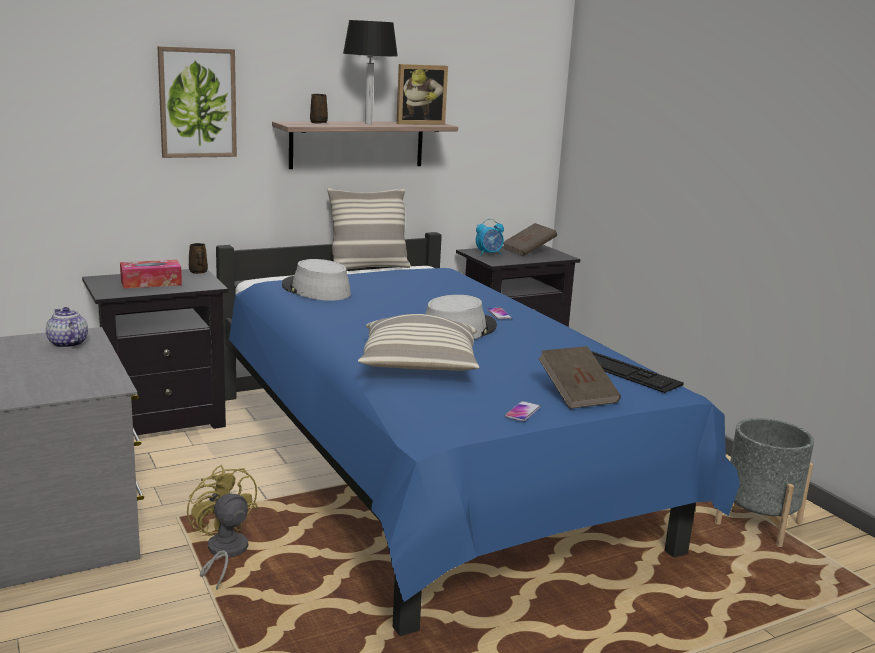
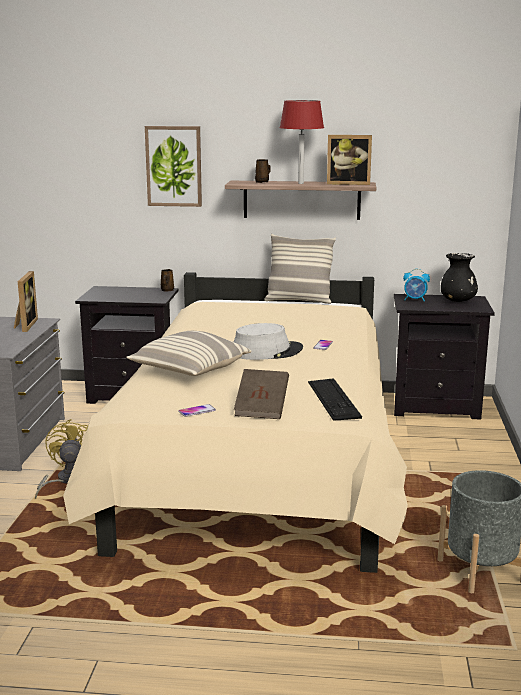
camera: 35 degrees right, 0 degrees up
teapot [46,307,88,348] -> picture frame [14,271,38,332]
tissue box [120,260,182,289] -> none
blue bed [216,232,740,636] -> beige bed [63,272,408,573]
grey hat [282,259,351,301] -> none
black table lamp [343,20,398,124] -> red table lamp [280,100,324,184]
brown book [503,223,557,256] -> black vase [441,253,478,302]

